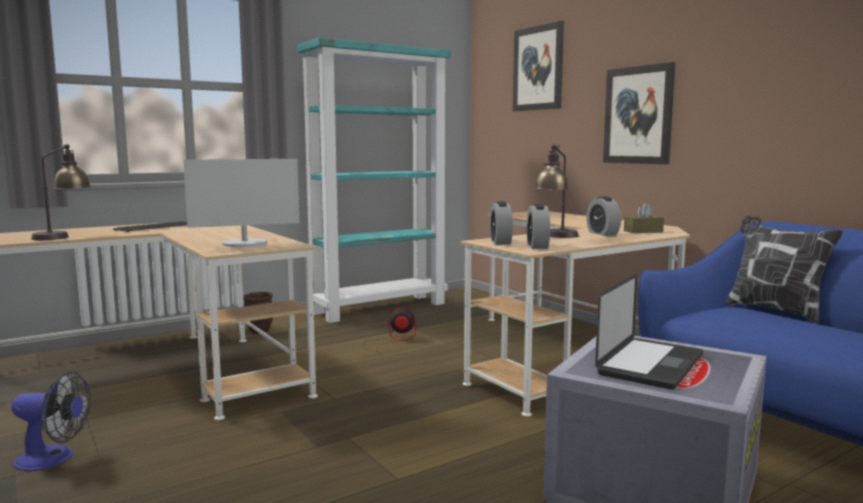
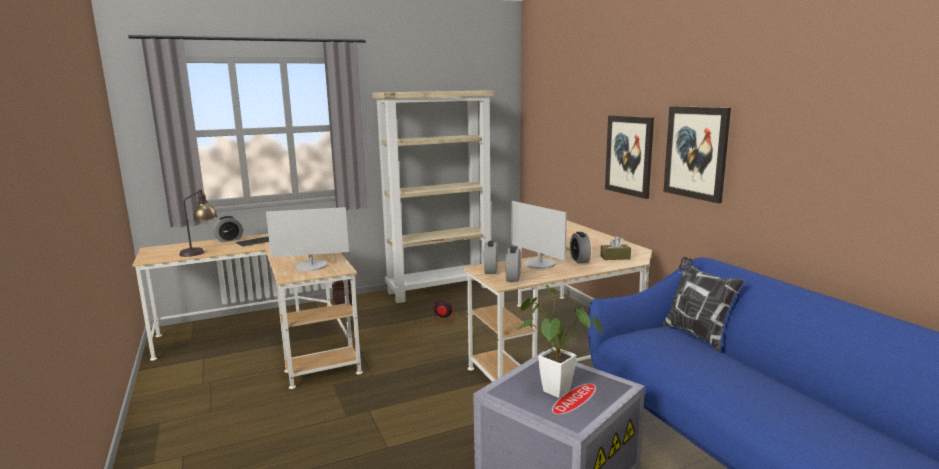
camera: 10 degrees right, 5 degrees up
fan [11,371,91,471] -> none
turquoise bookcase [297,37,451,323] -> beige bookcase [372,90,494,303]
picture [513,21,564,111] -> picture moved to [663,106,731,203]
table lamp [534,144,579,238] -> monitor [511,201,567,269]
laptop [595,273,703,390] -> potted plant [517,285,602,398]
none -> alarm clock [213,216,243,242]

